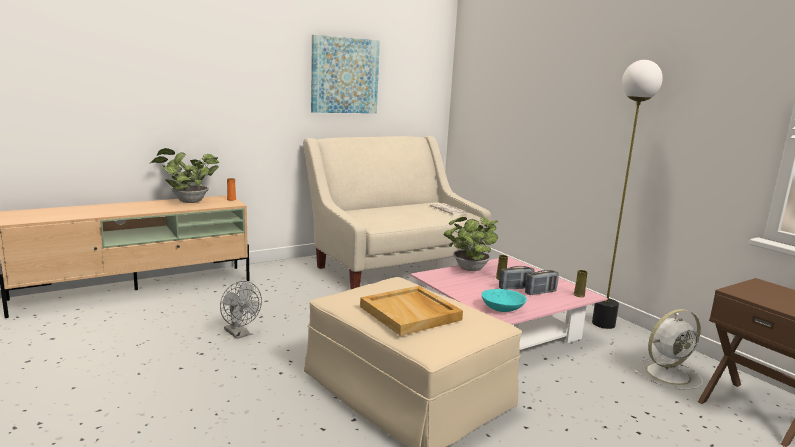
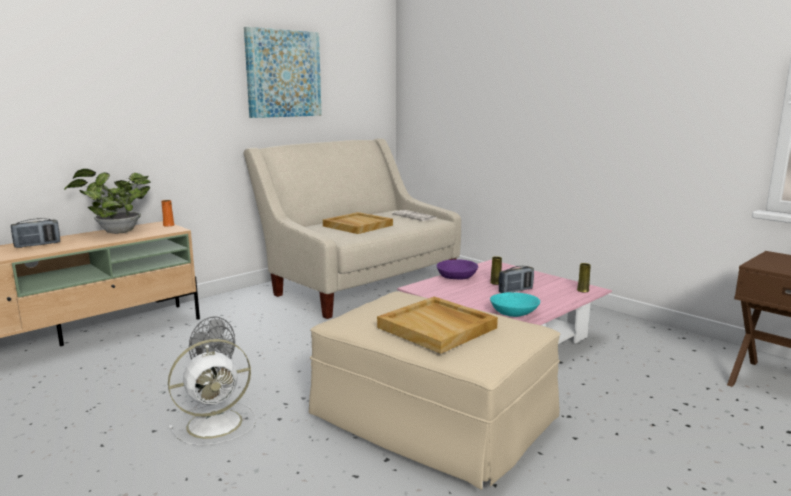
camera: 10 degrees left, 0 degrees up
potted plant [443,217,498,271] -> purple bowl [437,259,478,280]
radio [525,270,559,295] -> radio moved to [11,218,60,248]
floor lamp [592,60,663,329] -> none
white fan [634,309,703,390] -> white fan moved to [168,339,256,446]
none -> beige tray [323,212,393,234]

